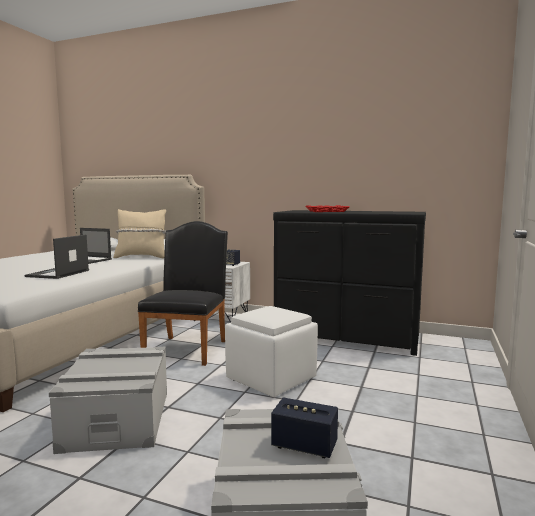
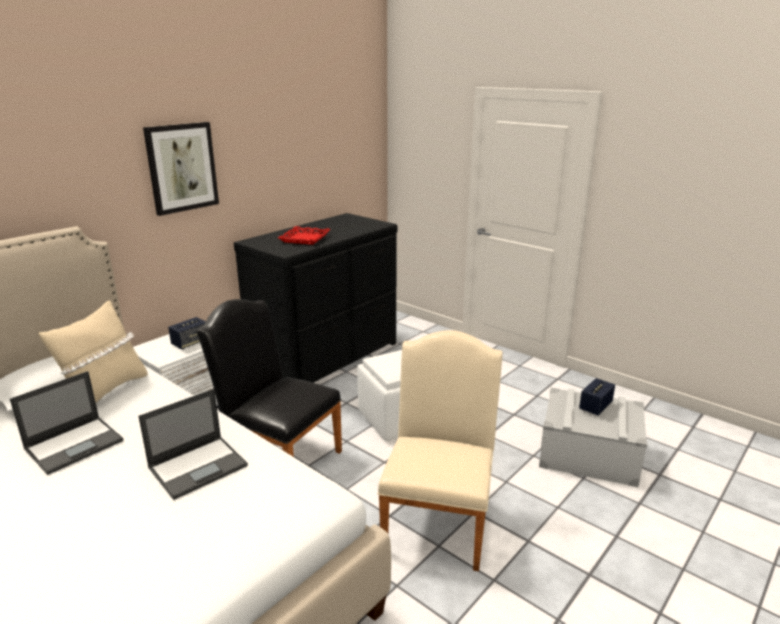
camera: 70 degrees left, 15 degrees up
laptop [24,235,89,279] -> laptop turned 75 degrees counterclockwise [138,389,248,500]
grey storage box [49,347,167,454] -> beige chair [377,330,503,571]
none -> picture [143,122,219,216]

